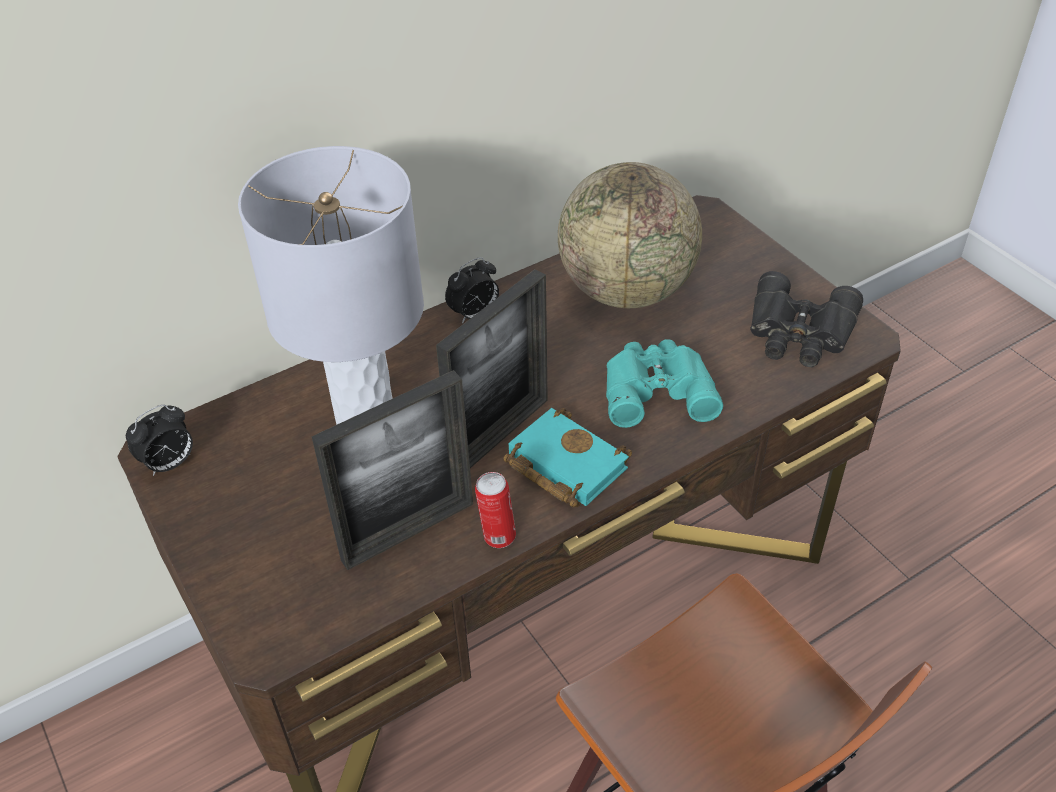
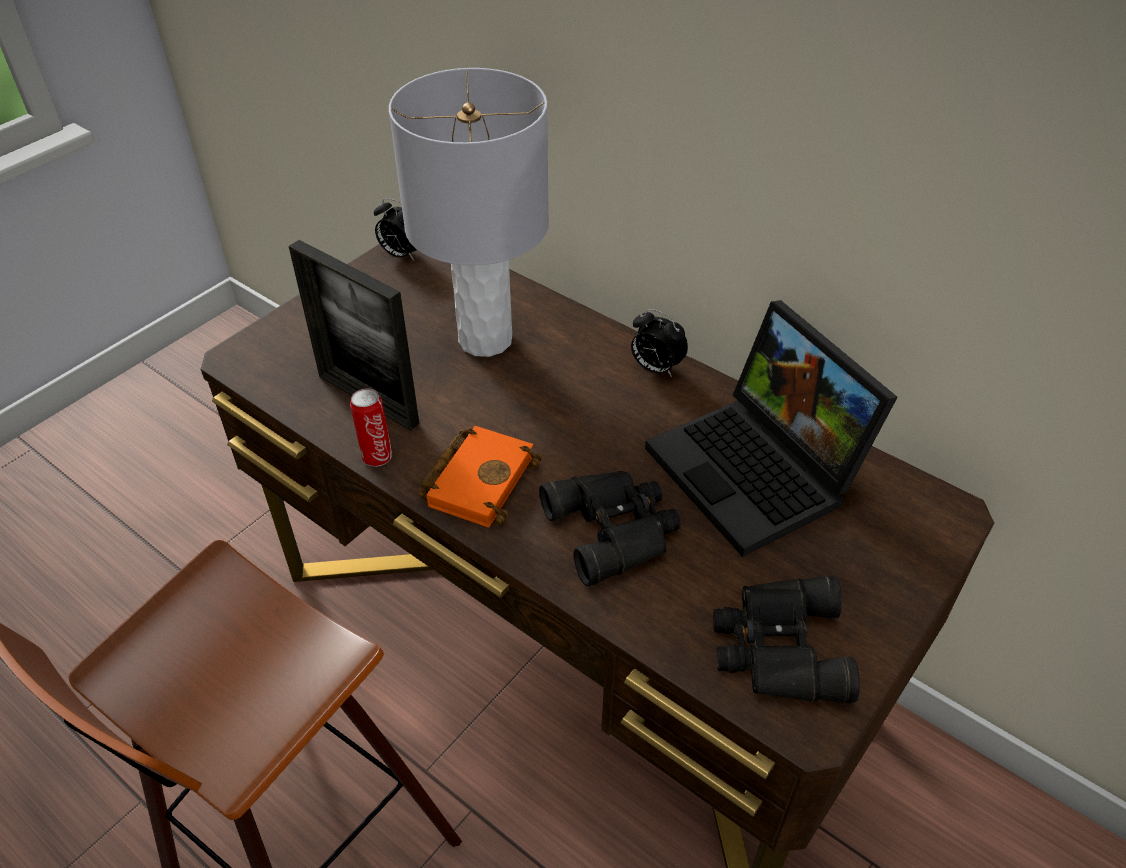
camera: 70 degrees right, 0 degrees up
picture frame [436,269,548,468] -> none
turquoise book [503,408,632,507] -> orange book [417,426,543,528]
globe [558,162,702,308] -> laptop [645,300,898,557]
turquoise binoculars [606,339,723,428] -> black binoculars [539,471,681,586]

